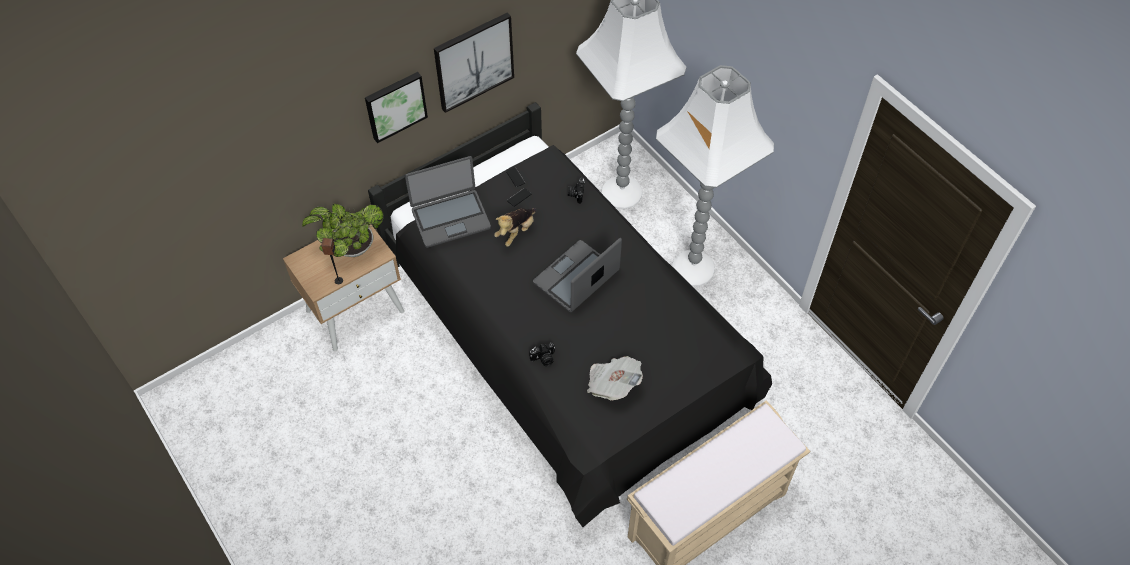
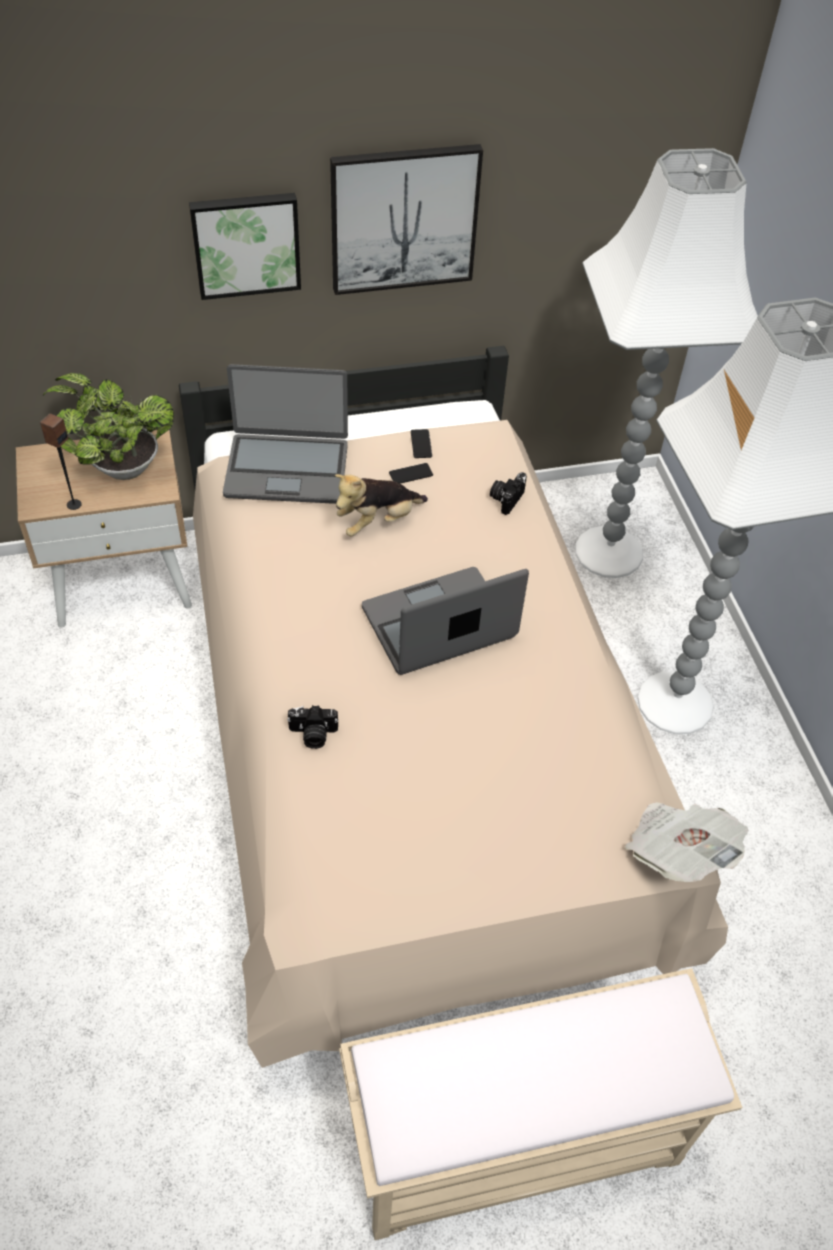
camera: 20 degrees right, 5 degrees down
black bed [368,102,772,527] -> beige bed [179,346,728,1068]
newspaper [587,356,643,400] -> newspaper moved to [625,802,749,882]

